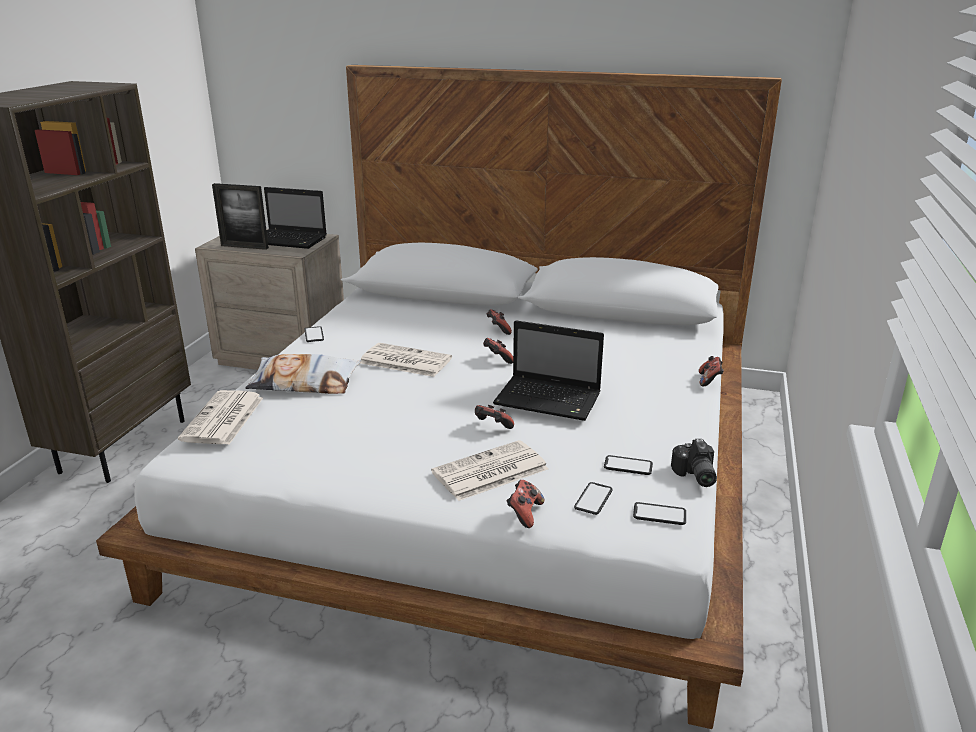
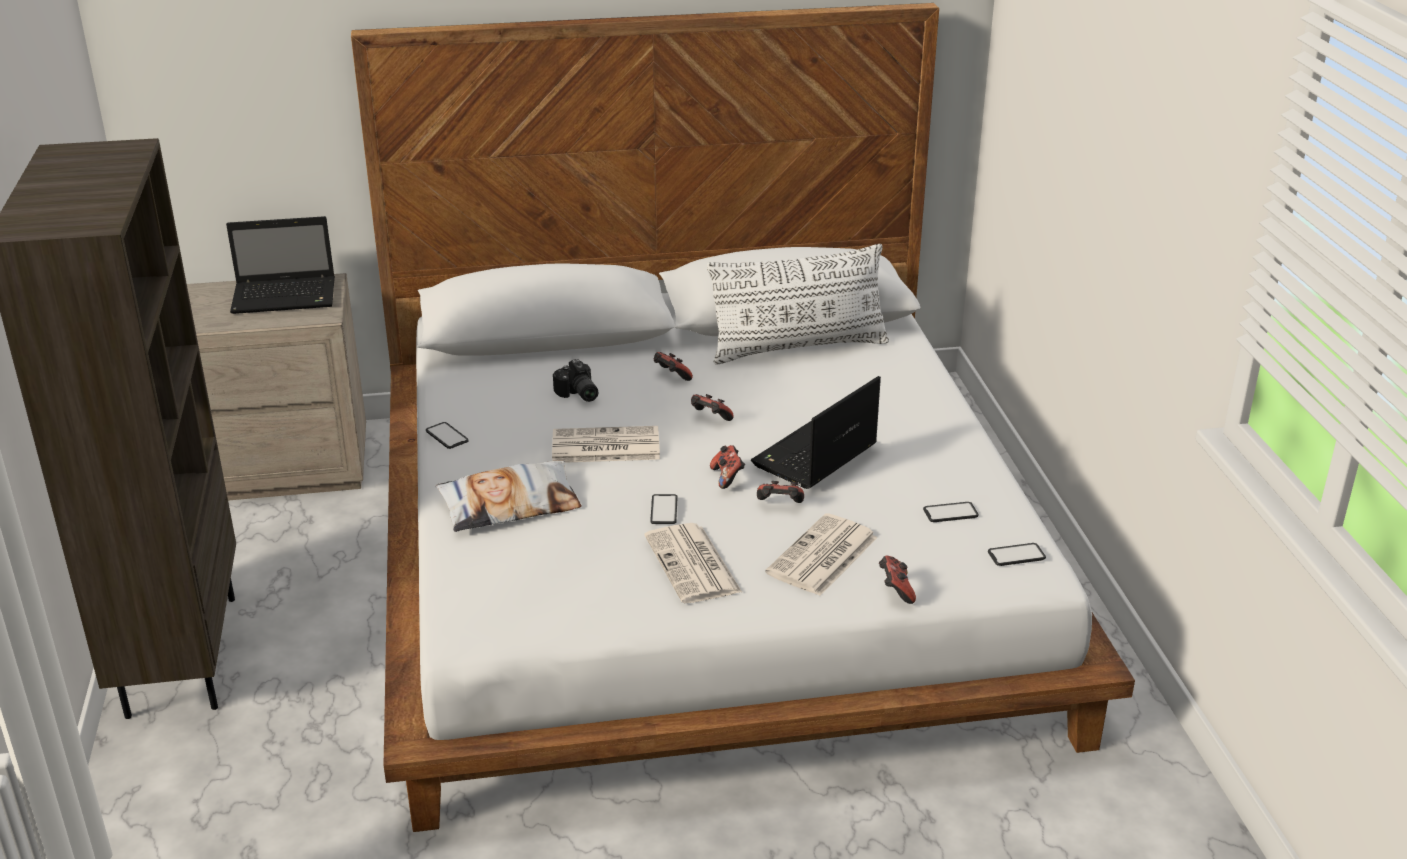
camera: 25 degrees left, 5 degrees up
newspaper [178,390,263,445] -> newspaper moved to [644,523,742,603]
picture frame [212,183,269,250] -> none
laptop [493,320,604,421] -> laptop turned 135 degrees clockwise [751,376,881,489]
phone [574,482,613,515] -> phone moved to [650,494,677,524]
camera [671,439,717,487] -> camera moved to [553,359,598,402]
game controller [699,356,724,386] -> game controller moved to [710,445,745,489]
none -> white pillow [707,244,889,364]

